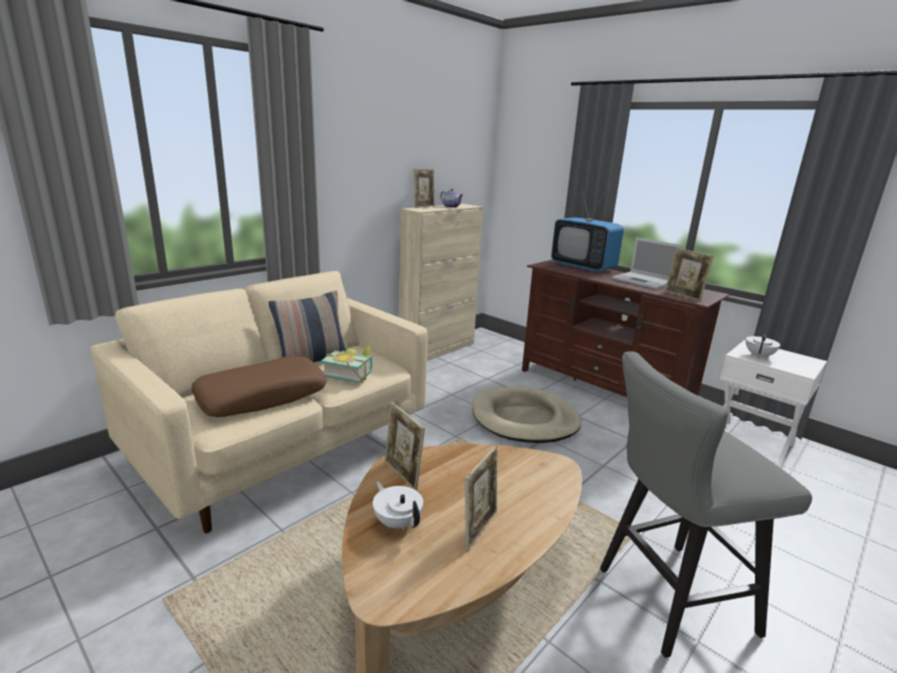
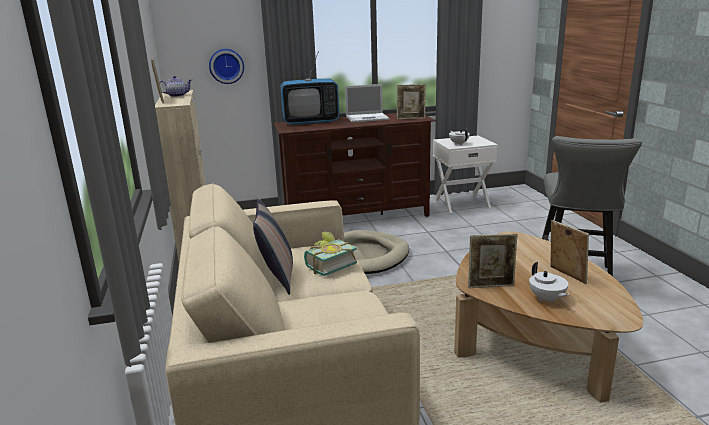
camera: 55 degrees left, 0 degrees up
brown pillow [191,355,326,417] -> none
white teapot [373,482,423,530] -> white teapot turned 105 degrees counterclockwise [529,262,569,304]
none -> wall clock [209,49,244,84]

